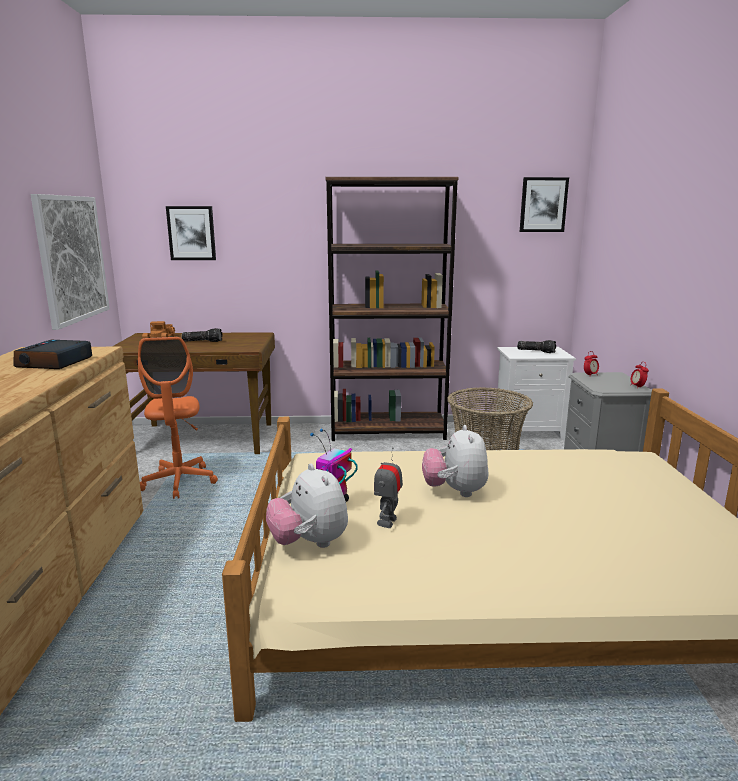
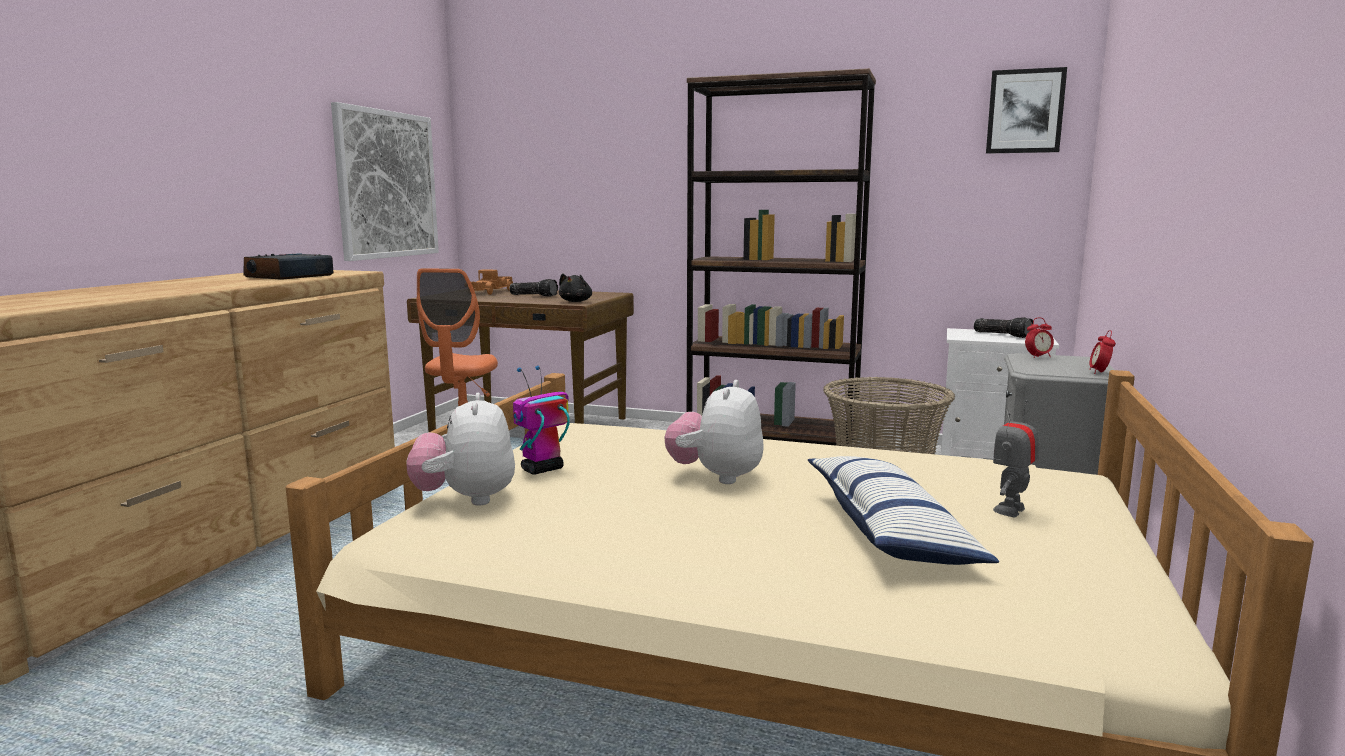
camera: 20 degrees right, 5 degrees down
picture [166,206,216,260] -> none
toy robot [374,447,403,528] -> toy robot moved to [993,400,1039,518]
none -> black plush toy [559,274,592,302]
none -> pillow [808,456,999,565]

